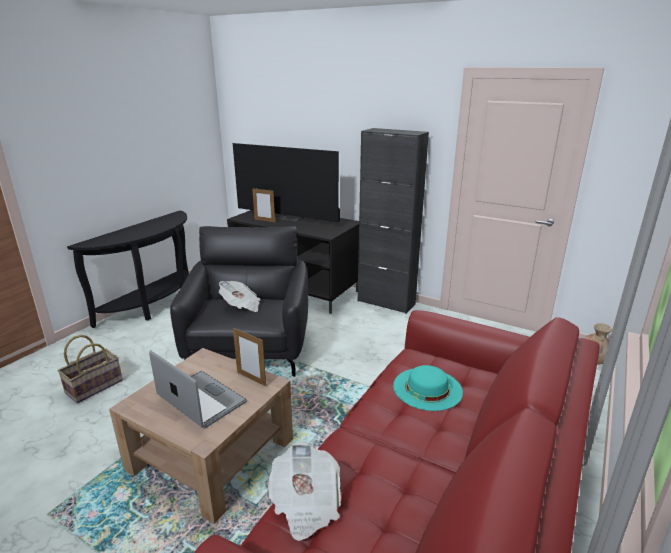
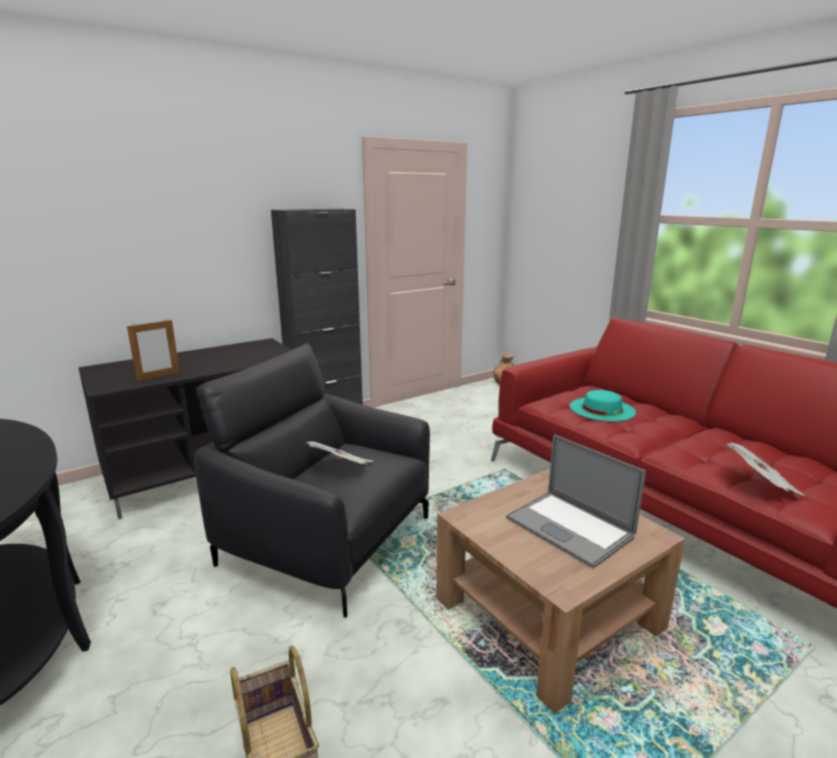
camera: 65 degrees left, 5 degrees down
laptop [149,350,247,429] -> laptop turned 105 degrees counterclockwise [506,434,646,568]
television [233,143,340,222] -> none
picture frame [233,328,266,386] -> none

